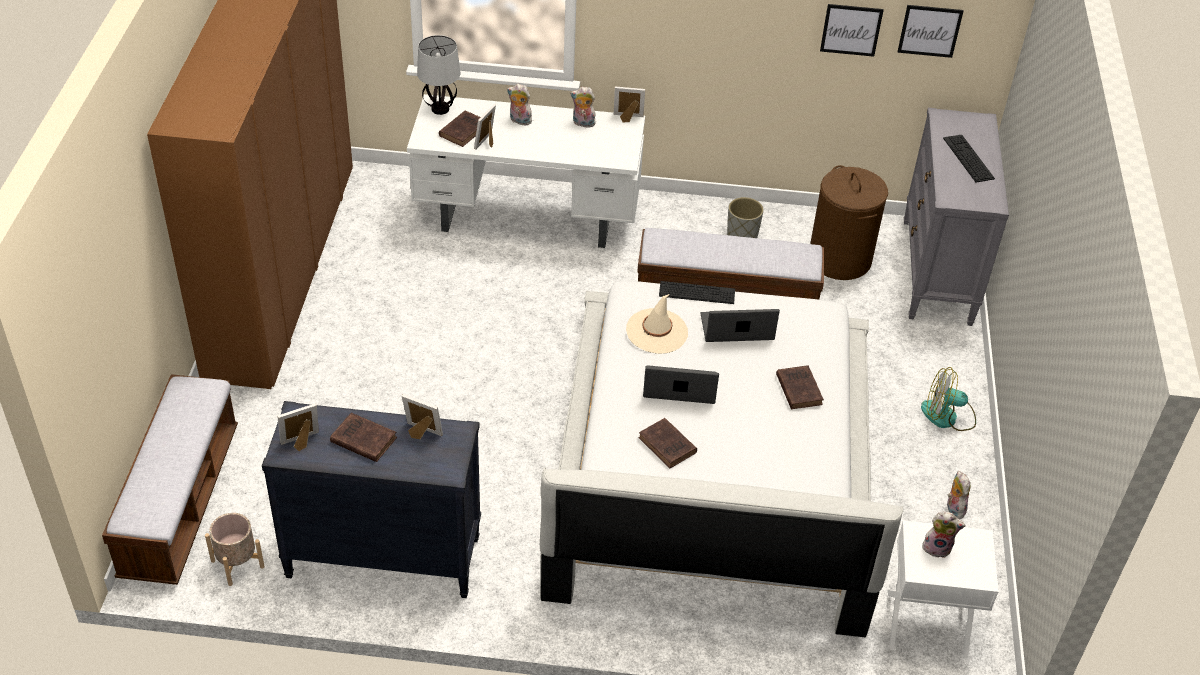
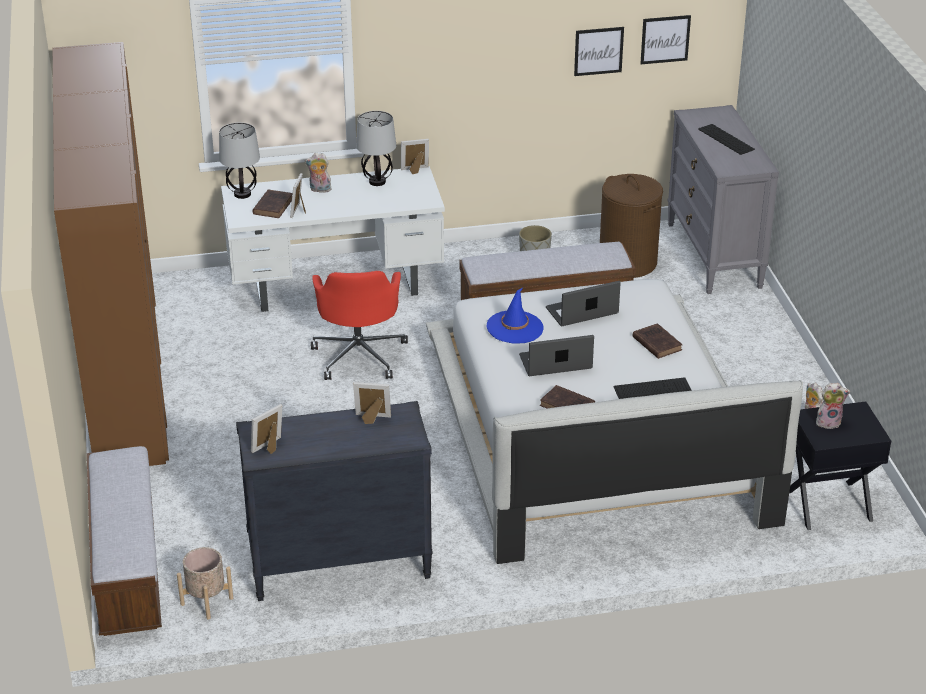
camera: 15 degrees left, 10 degrees down
brown book [330,413,397,462] -> none
plush toy [570,87,596,127] -> table lamp [356,111,396,186]
beige hat [626,294,688,354] -> blue hat [487,288,544,344]
keyboard [659,281,735,304] -> keyboard moved to [614,377,691,399]
white nightstand [888,521,999,658] -> black nightstand [789,402,891,530]
fan [921,367,976,431] -> none
none -> red office chair [311,271,408,380]

